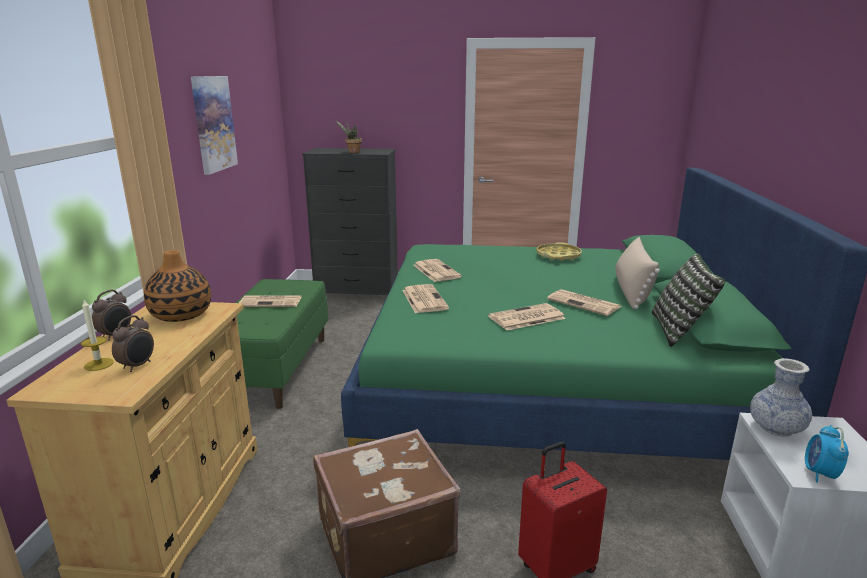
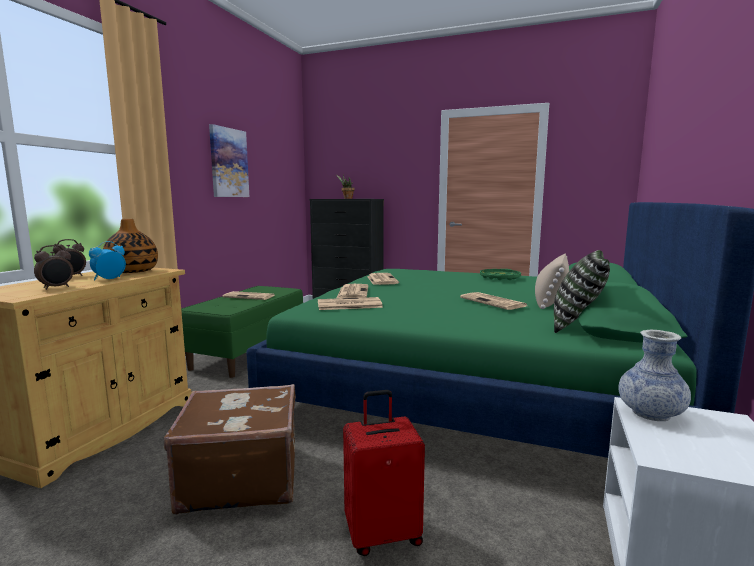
camera: 15 degrees right, 10 degrees down
candle [81,300,114,371] -> none
newspaper [488,303,566,330] -> newspaper moved to [318,297,383,310]
yellow tray [537,242,582,261] -> green tray [480,269,521,280]
alarm clock [805,425,849,482] -> alarm clock moved to [89,241,126,280]

